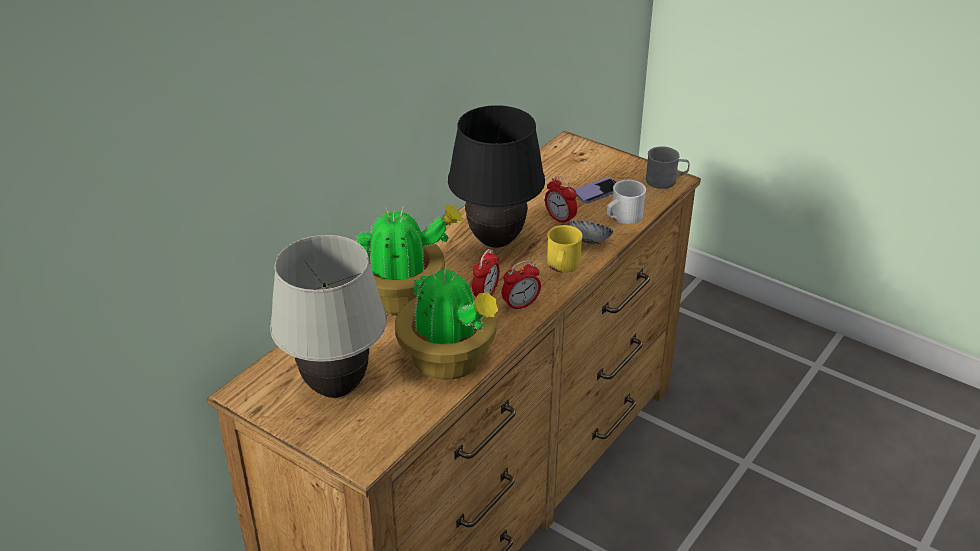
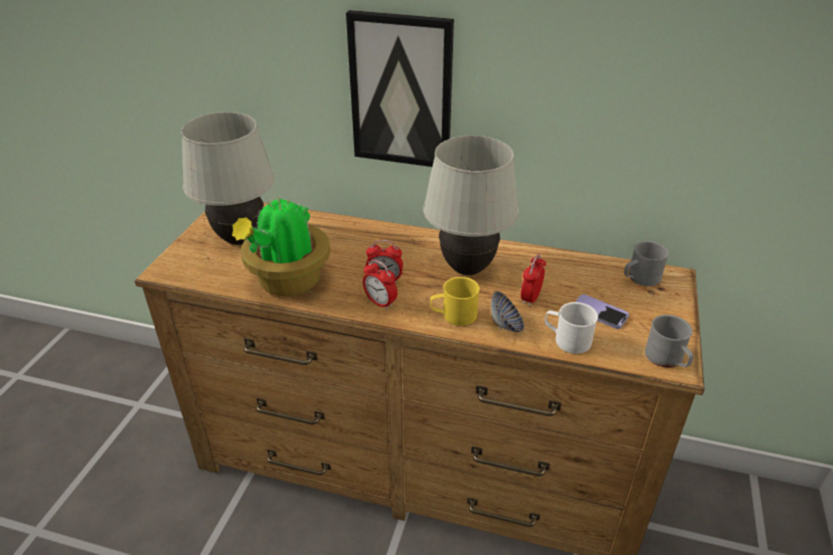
camera: 70 degrees right, 0 degrees up
potted plant [355,204,464,314] -> none
black table lamp [448,105,545,248] -> white table lamp [423,136,519,275]
none -> picture [346,10,454,167]
none -> grey mug [624,241,669,286]

